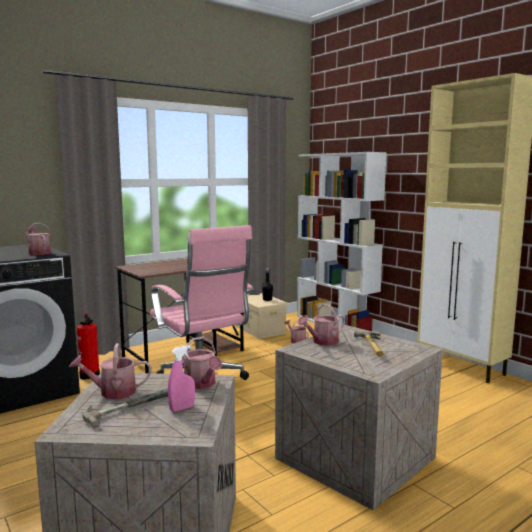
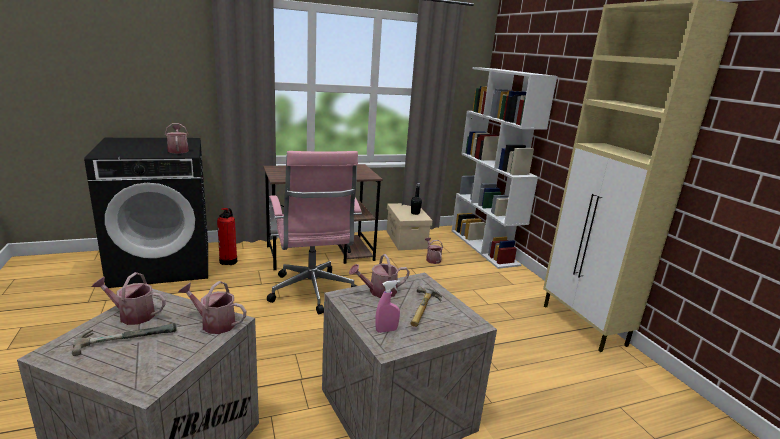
camera: 15 degrees right, 10 degrees up
pink spray bottle [168,345,195,412] -> pink spray bottle moved to [375,280,400,333]
watering can [182,337,222,389] -> watering can turned 120 degrees clockwise [178,281,246,334]

